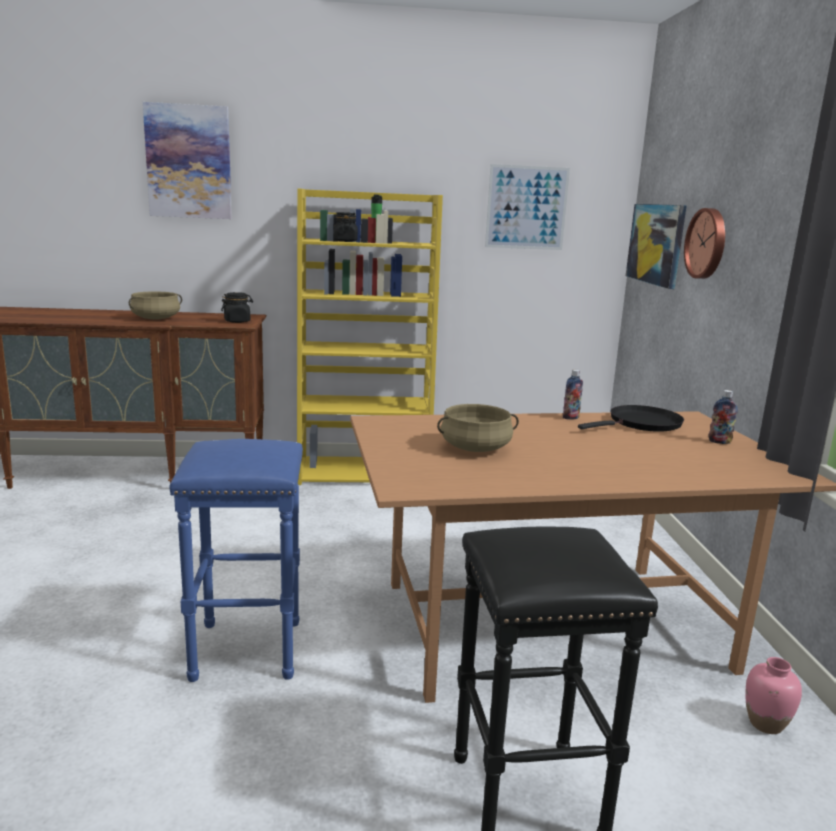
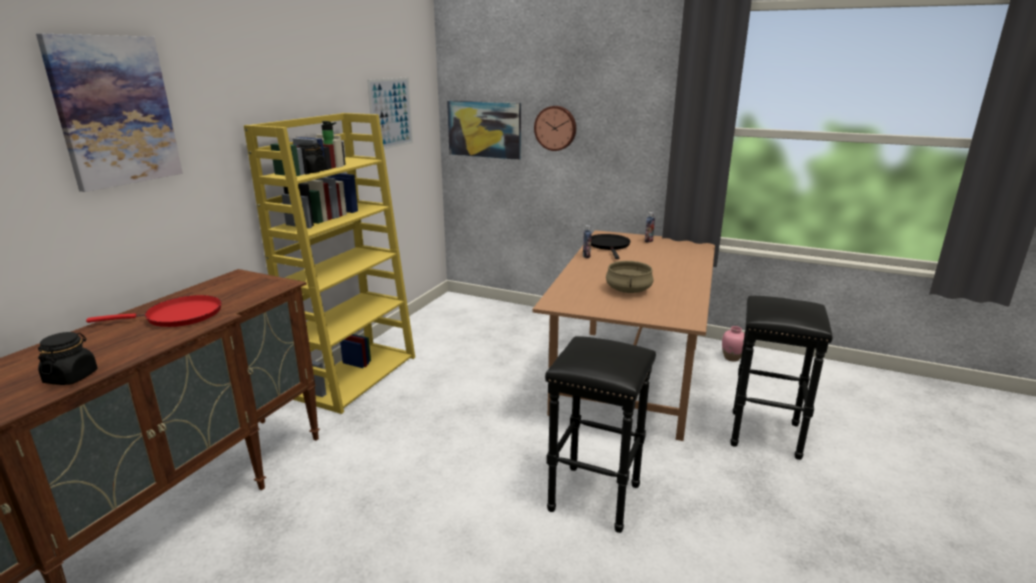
camera: 60 degrees left, 5 degrees up
beige cooking pot [129,291,182,320] -> red frying pan [86,295,221,327]
blue stool [169,439,303,682] -> black stool [545,336,656,533]
black jar [221,292,253,323] -> black jar moved to [38,332,98,385]

